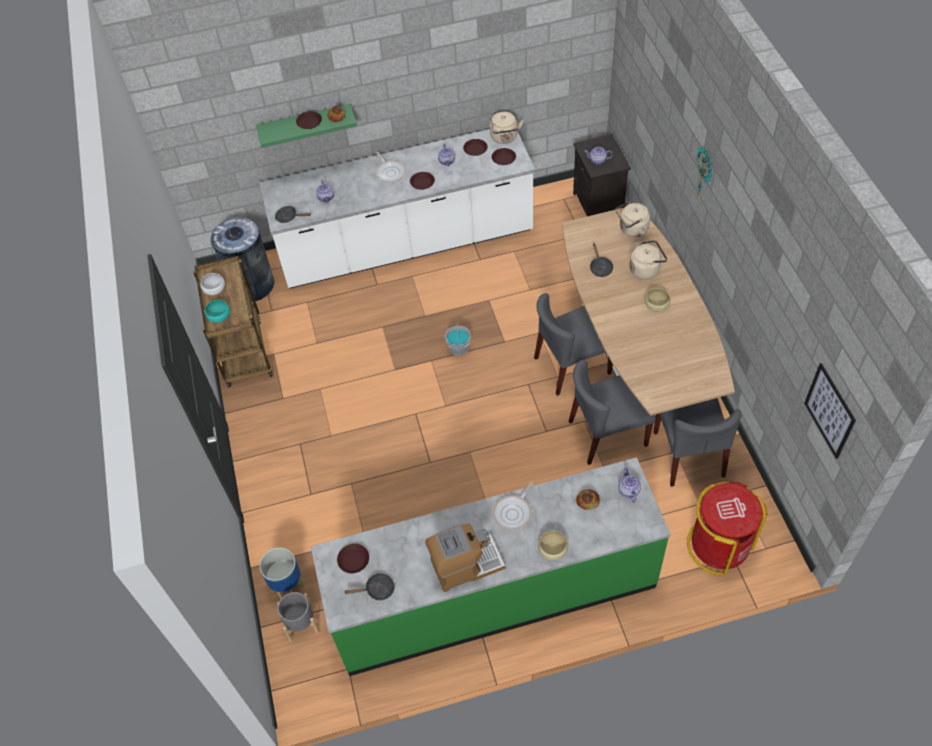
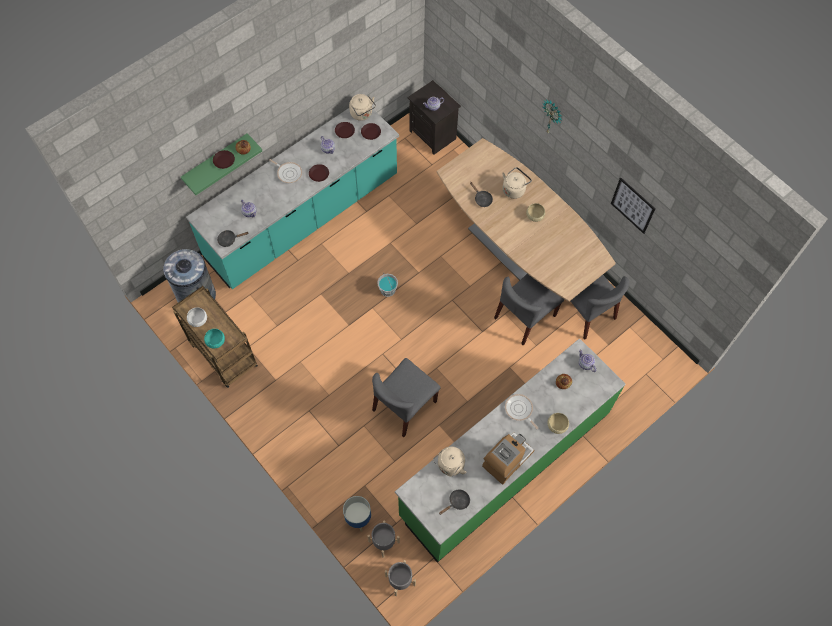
camera: 30 degrees left, 10 degrees up
white counter [259,129,535,289] -> turquoise counter [186,108,399,289]
brown plate [337,544,369,573] -> none
frying pan [493,482,533,530] -> frying pan turned 135 degrees clockwise [505,394,538,429]
grey chair [534,293,613,396] -> grey chair moved to [372,358,440,437]
beige kettle [615,202,650,237] -> beige kettle moved to [433,446,467,477]
red trash can [687,481,767,576] -> none
picture [804,363,856,459] -> picture moved to [611,178,656,234]
none -> grey planter [385,560,416,596]

